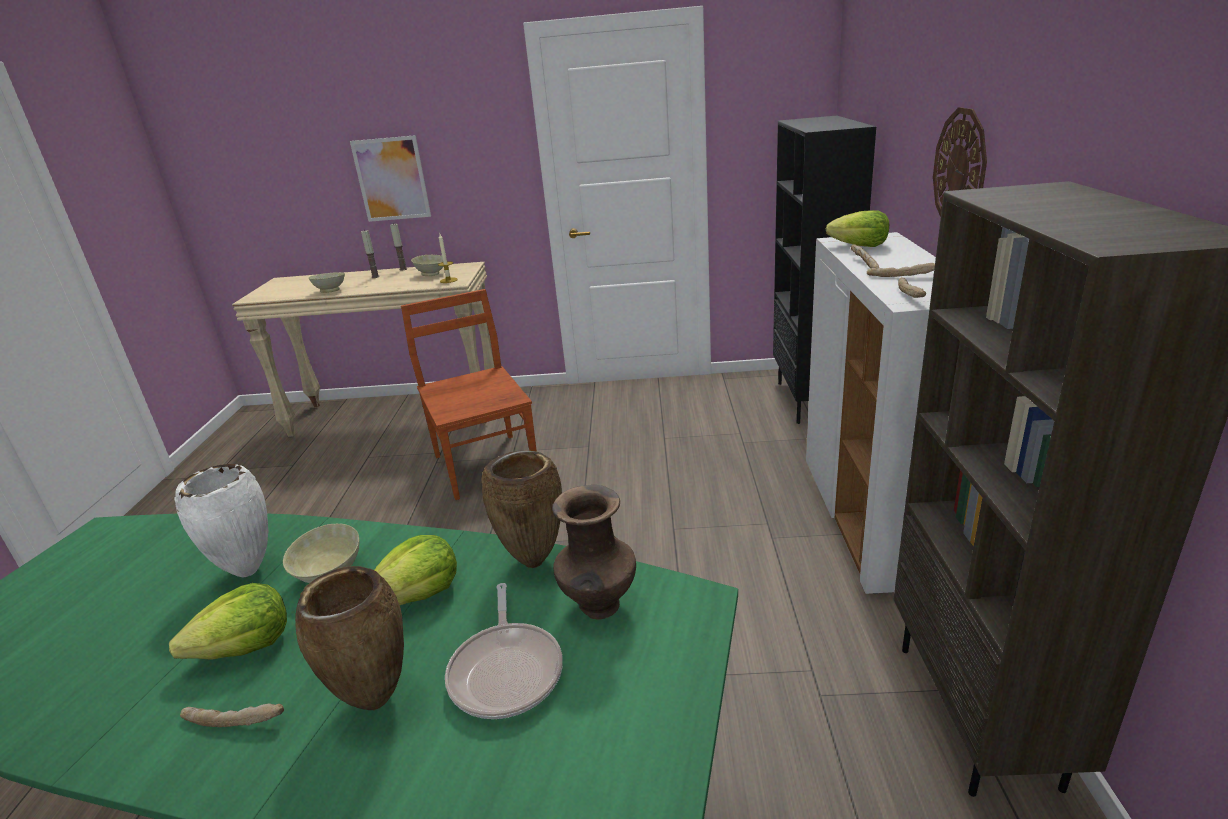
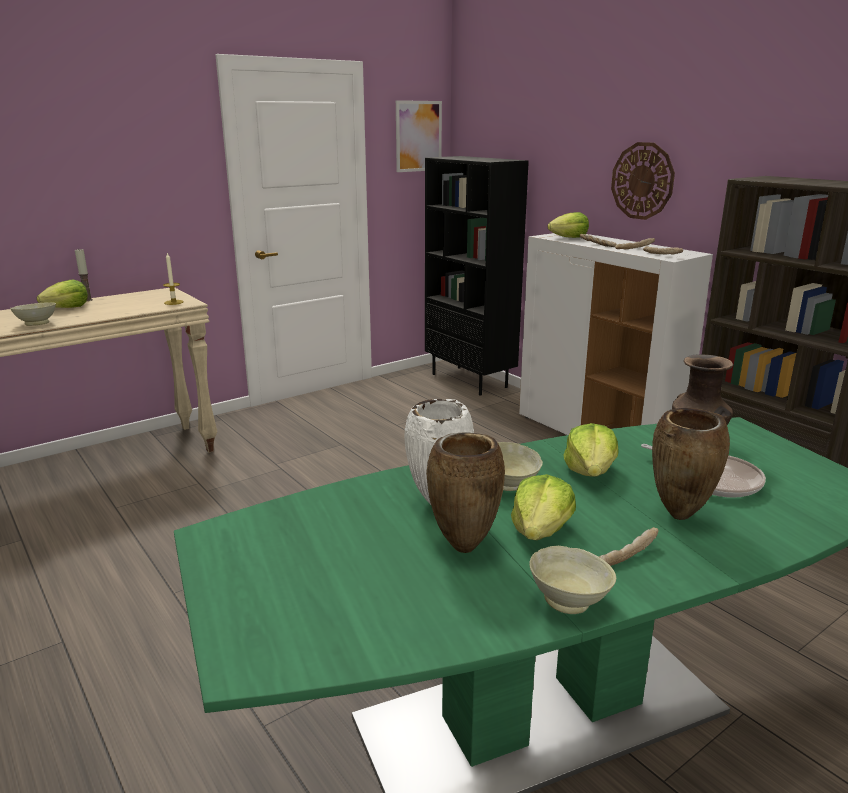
camera: 40 degrees left, 5 degrees down
picture [350,135,431,222] -> picture moved to [396,100,442,172]
candle [361,230,380,278] -> lettuce [37,280,88,308]
brown chair [401,289,537,500] -> none
beige bowl [411,255,443,276] -> beige bowl moved to [529,546,616,614]
brown vase [481,450,562,568] -> brown vase moved to [426,432,505,553]

